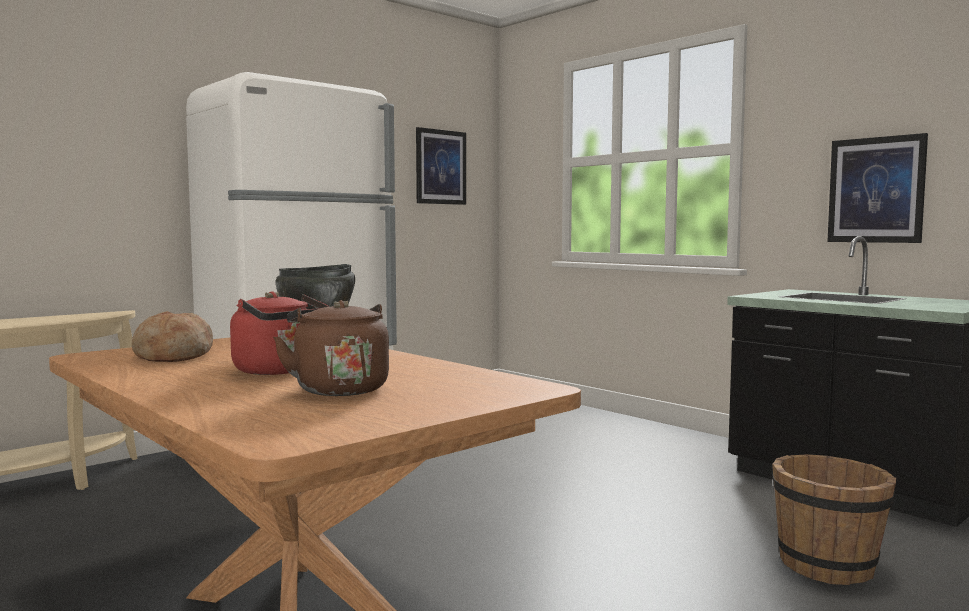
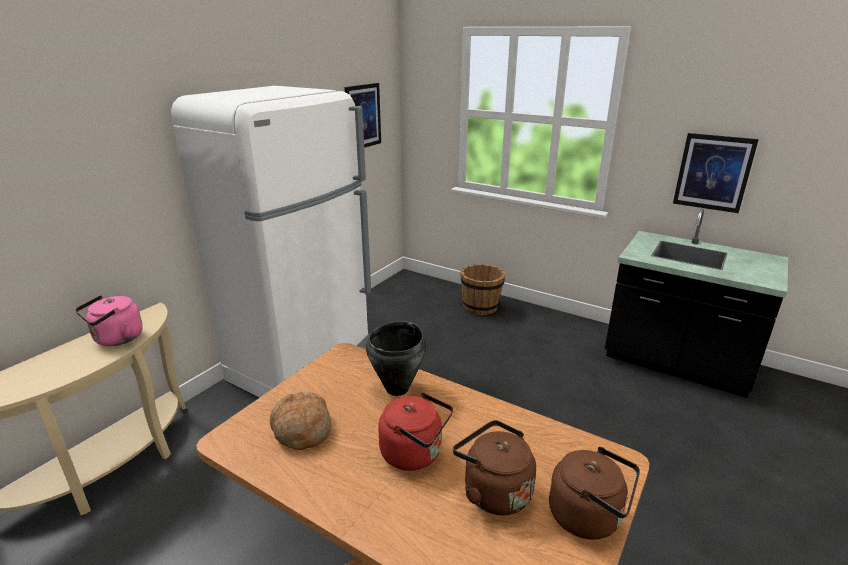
camera: 15 degrees left, 20 degrees up
brown bucket [772,454,896,585] -> brown bucket moved to [460,264,506,316]
none -> pink kettle [75,295,143,346]
none -> brown kettle [549,447,640,540]

